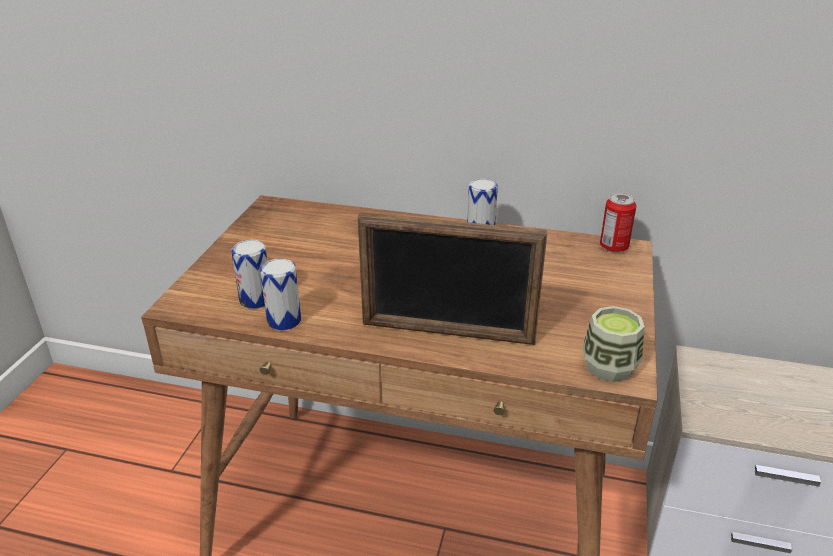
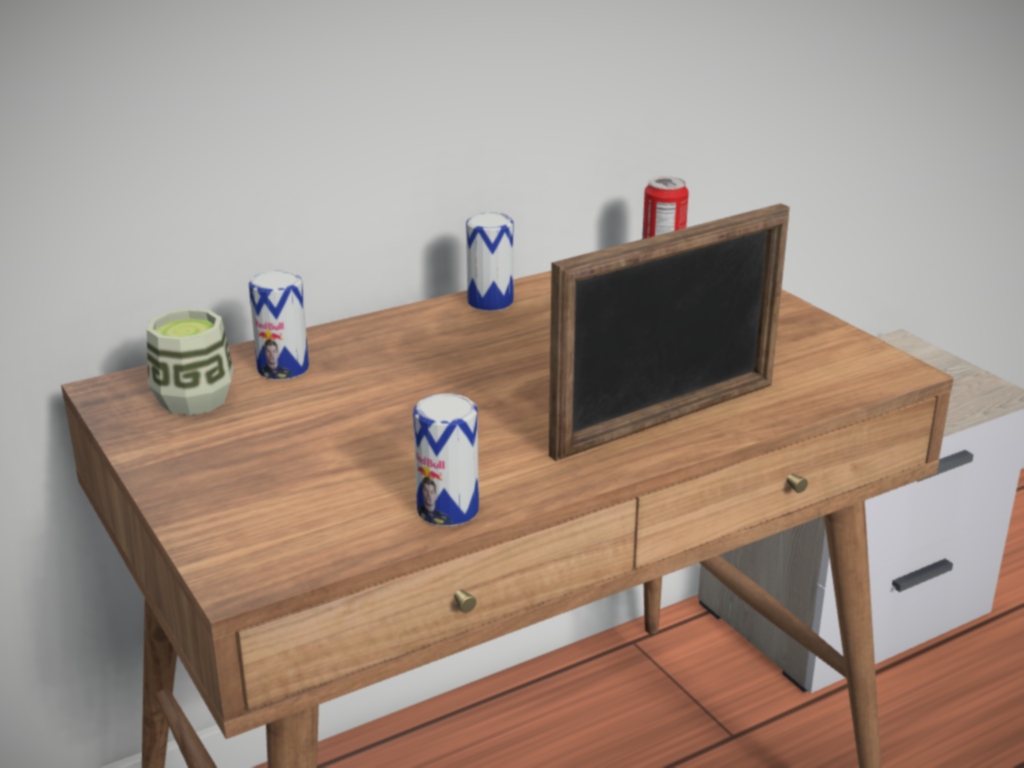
camera: 45 degrees left, 5 degrees down
can [231,240,267,309] -> can moved to [249,270,309,380]
cup [583,306,645,382] -> cup moved to [147,308,233,415]

